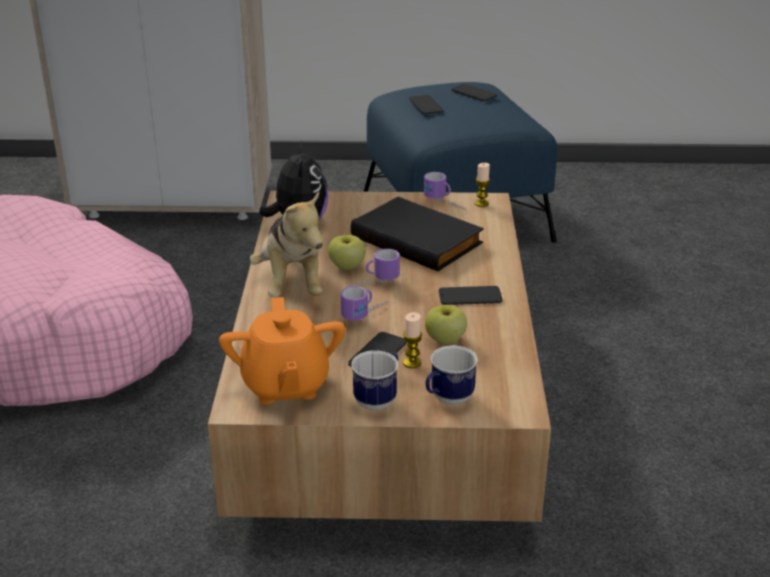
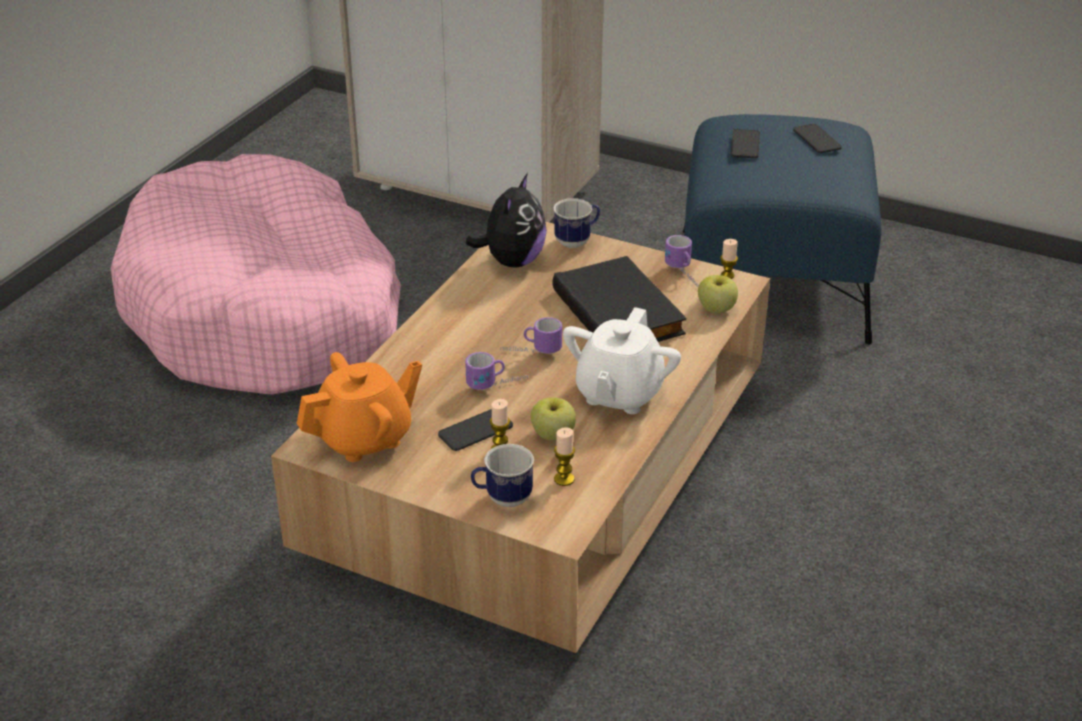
camera: 25 degrees right, 5 degrees up
orange teapot [219,297,345,404] -> orange teapot turned 135 degrees counterclockwise [297,352,422,462]
plush toy [250,191,323,297] -> none
apple [328,235,365,270] -> apple moved to [698,275,738,313]
mug [351,350,398,411] -> mug moved to [553,198,600,248]
phone [439,286,502,305] -> white teapot [563,307,681,414]
none -> candle [554,427,575,486]

